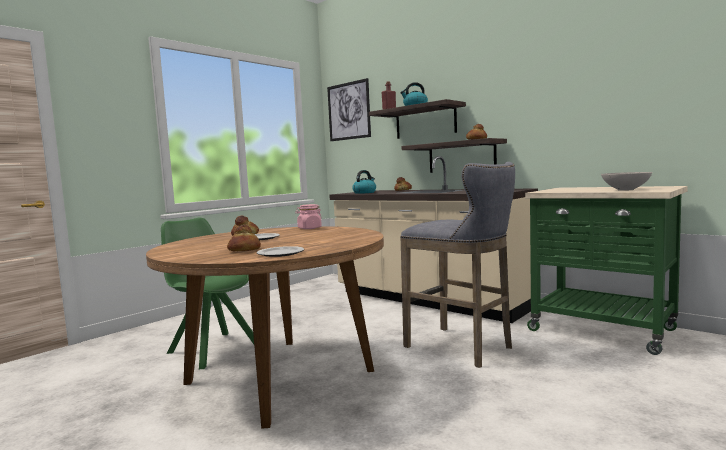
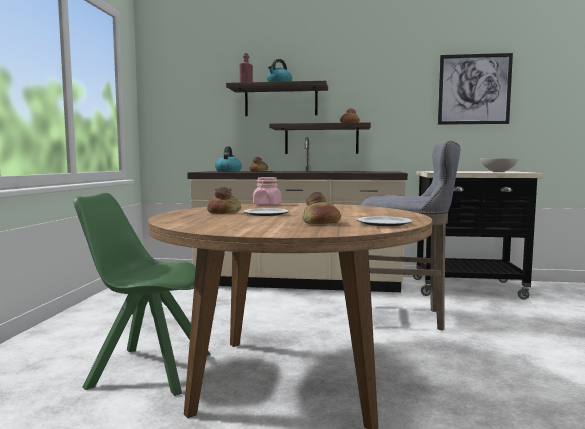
camera: 35 degrees left, 0 degrees up
picture [327,78,371,141] -> picture moved to [438,53,513,125]
green cart [525,186,688,355] -> black cart [413,171,543,300]

